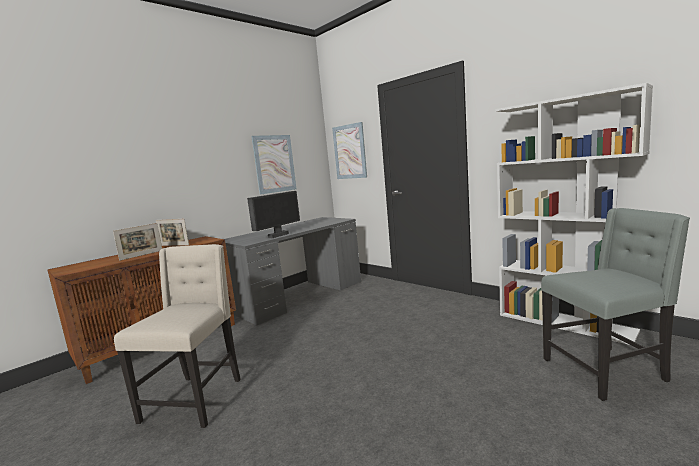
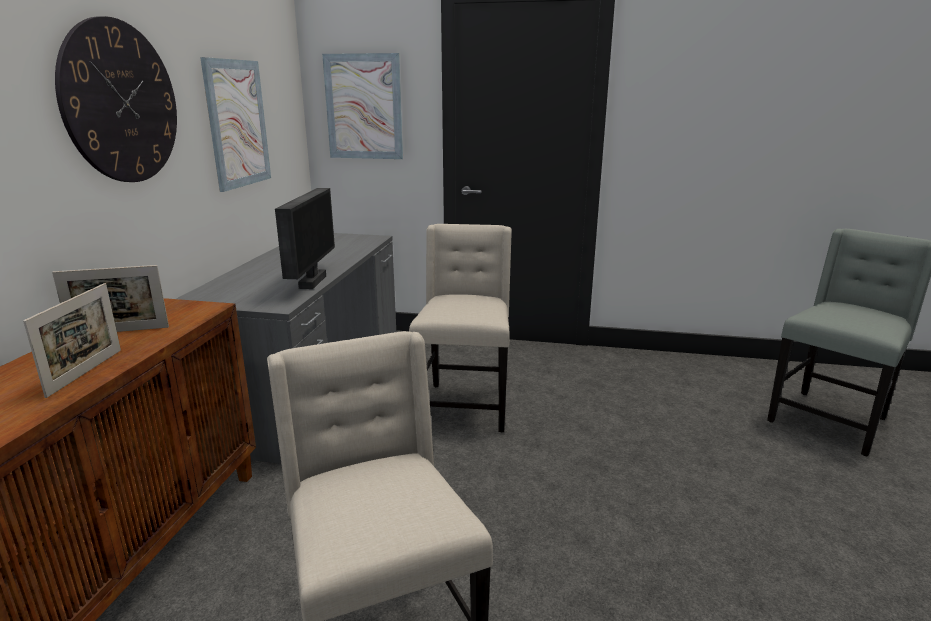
camera: 35 degrees left, 10 degrees up
white bookcase [496,83,653,345] -> none
none -> wall clock [55,16,177,182]
none -> beige chair [409,224,512,432]

